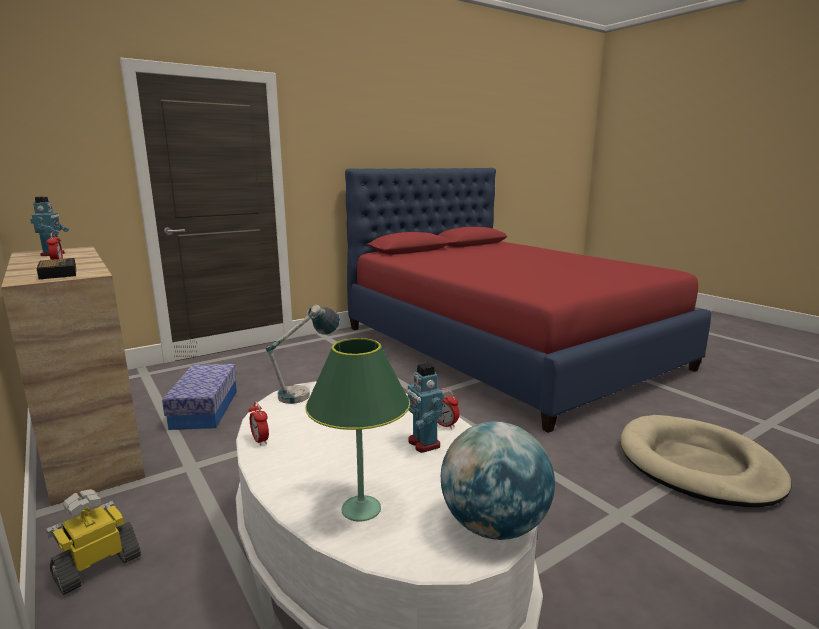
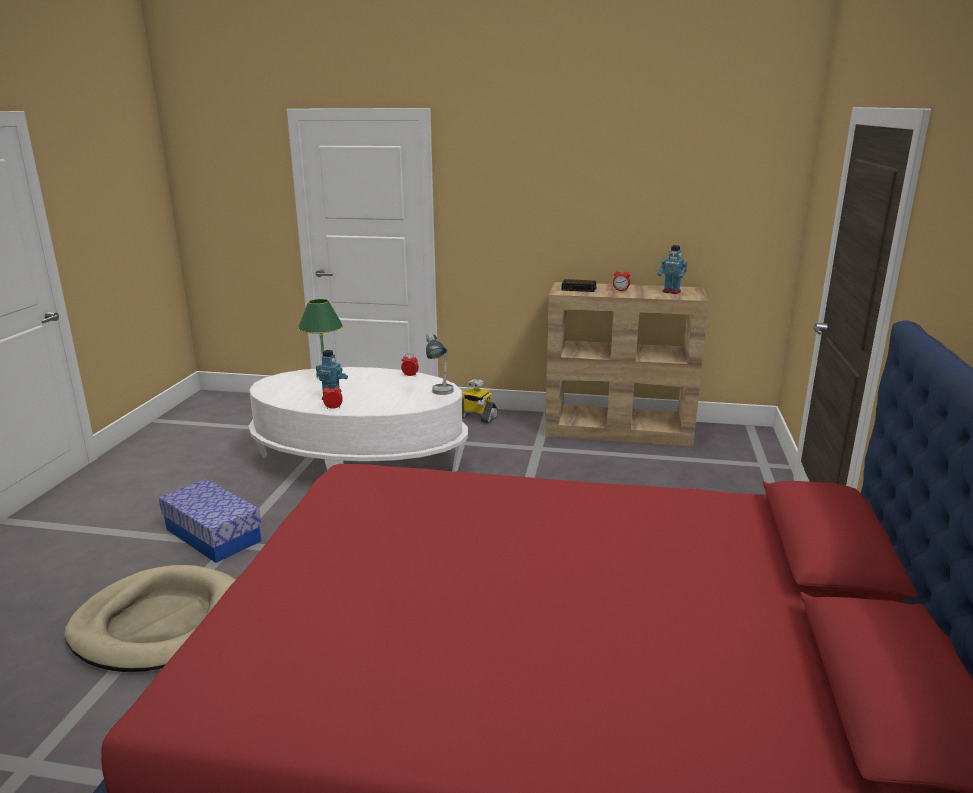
camera: 135 degrees right, 5 degrees up
toy robot [46,489,141,595] -> toy robot turned 120 degrees clockwise [462,379,498,423]
storage box [162,364,237,430] -> storage box moved to [159,479,262,563]
globe [441,422,555,540] -> none

